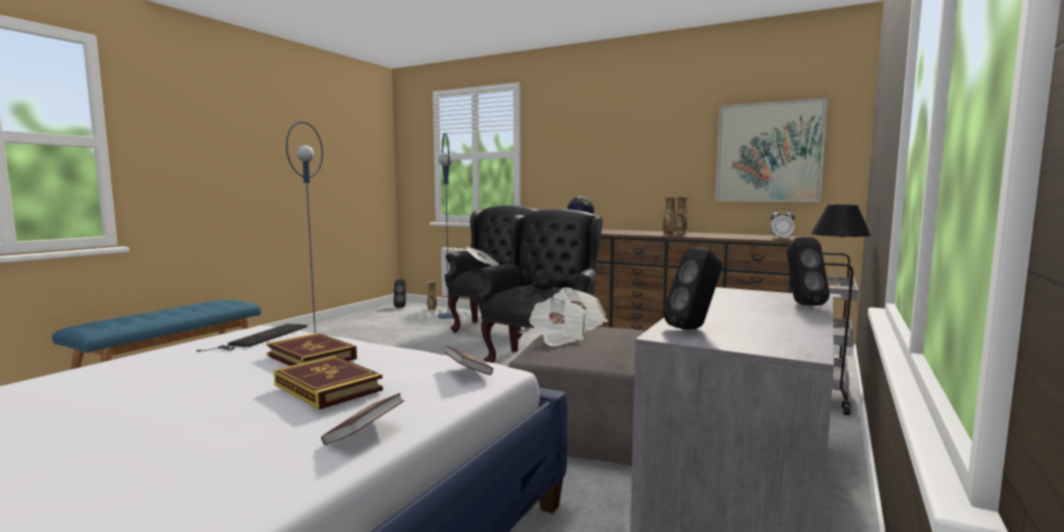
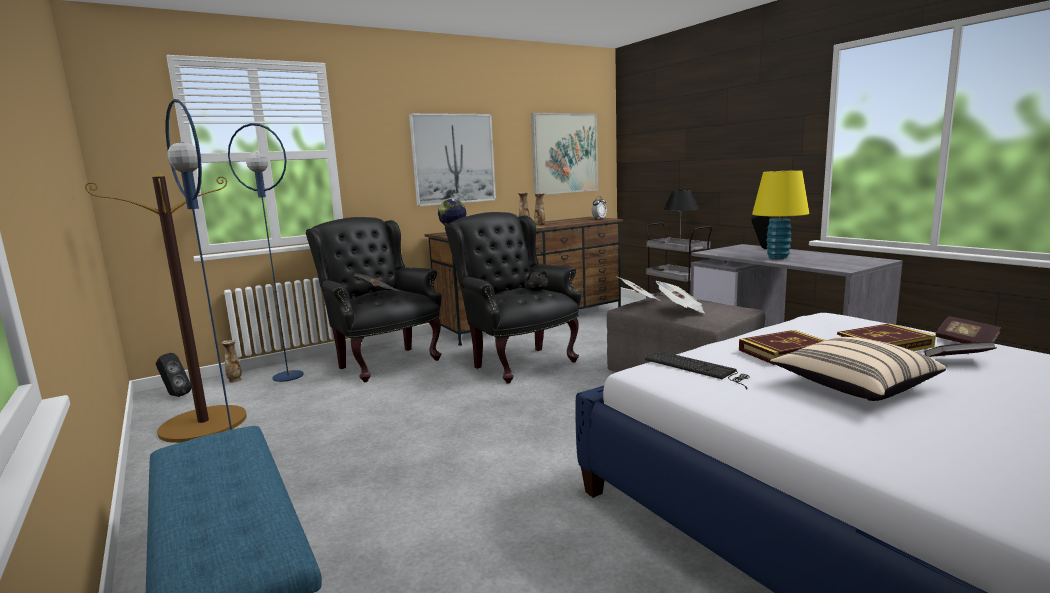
camera: 60 degrees left, 5 degrees up
book [444,346,493,375] -> book moved to [924,341,997,357]
black speaker [663,247,723,329] -> none
none -> brown clothes rack [85,171,247,443]
none -> picture [409,113,496,206]
none -> yellow table lamp [752,170,809,259]
none -> beige pillow [770,337,946,401]

